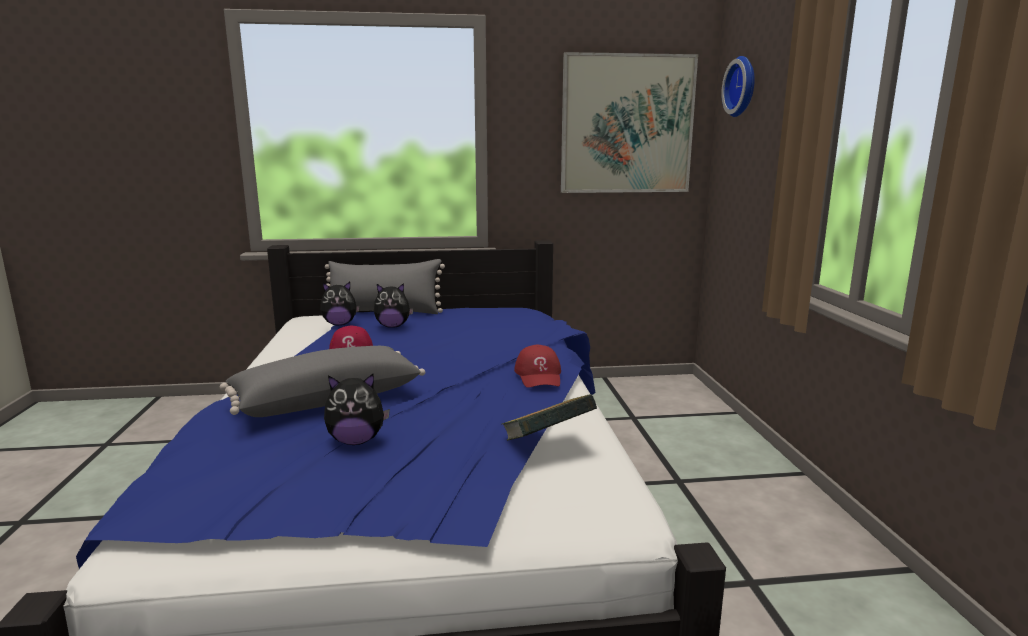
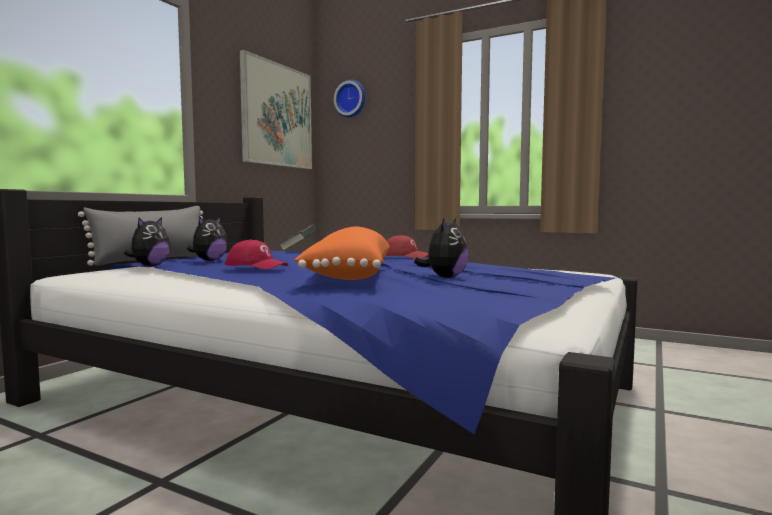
camera: 55 degrees left, 10 degrees down
grey pillow [220,346,425,417] -> orange pillow [294,227,390,280]
book [501,394,597,441] -> book moved to [279,224,317,251]

